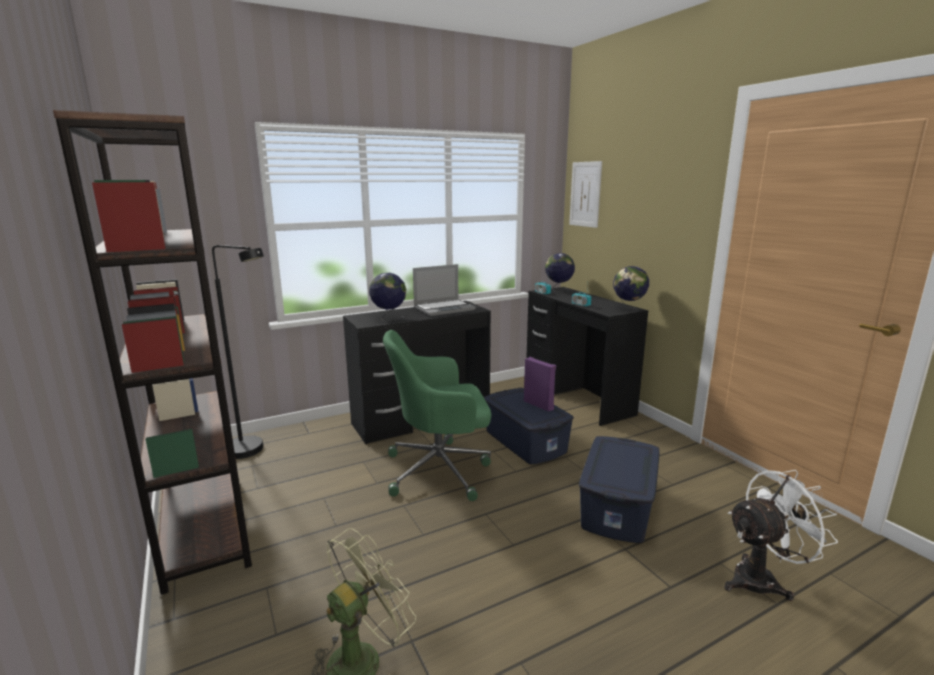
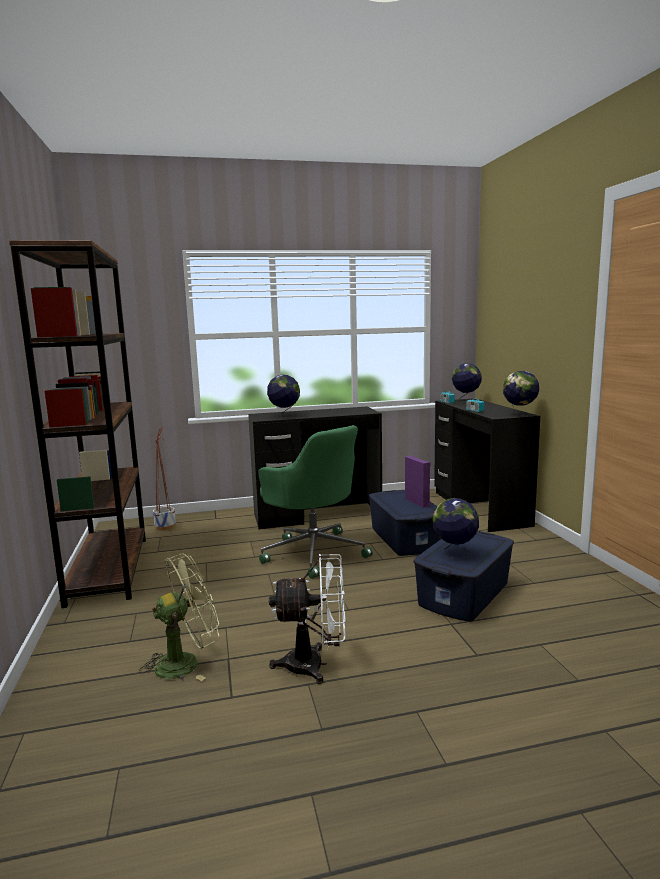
camera: 15 degrees right, 5 degrees down
black floor lamp [212,245,264,459] -> planter [153,426,176,531]
green office chair [383,330,491,501] -> green office chair turned 135 degrees counterclockwise [258,425,373,579]
laptop [413,264,476,316] -> none
picture [569,161,602,228] -> none
white fan [724,470,838,601] -> white fan moved to [269,554,346,684]
none -> globe [433,498,479,559]

